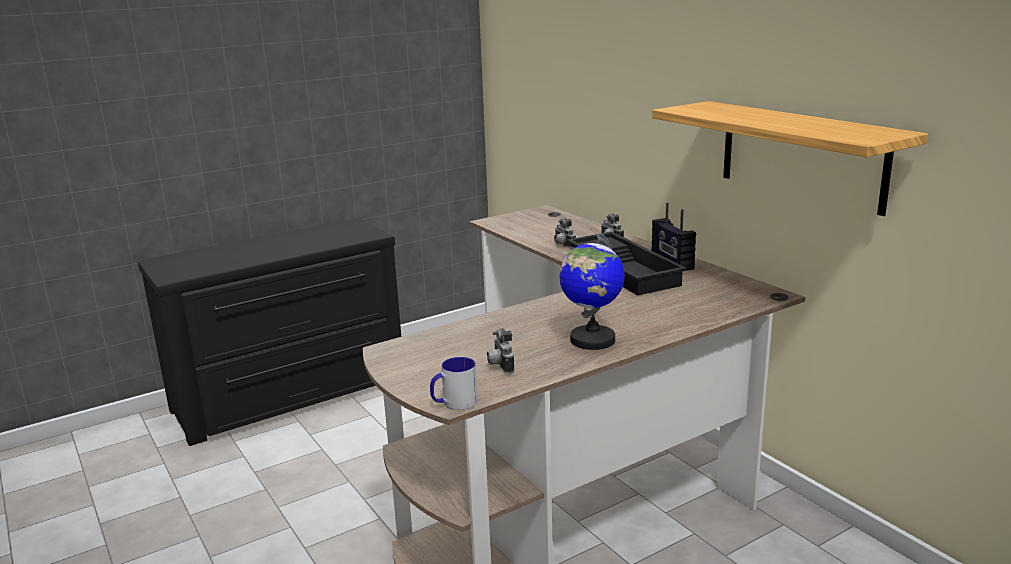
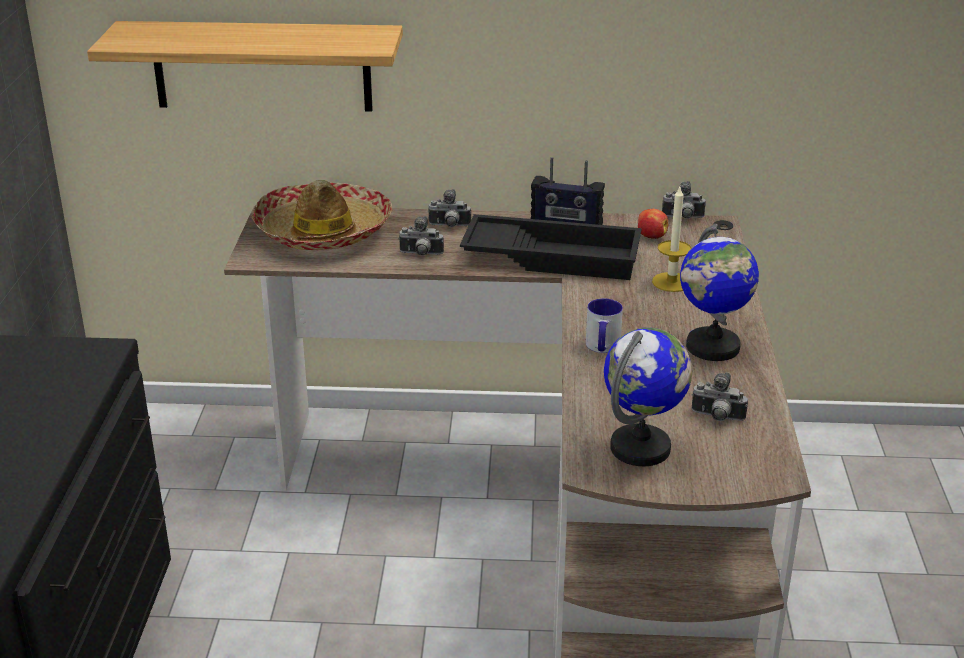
camera: 55 degrees left, 10 degrees up
mug [430,357,478,410] -> mug moved to [586,298,623,353]
shelf [652,101,928,216] -> shelf moved to [87,21,403,112]
none -> hat [252,180,393,250]
none -> globe [604,328,692,466]
none -> apple [638,209,668,239]
none -> candle [652,187,692,292]
none -> camera [662,181,706,219]

